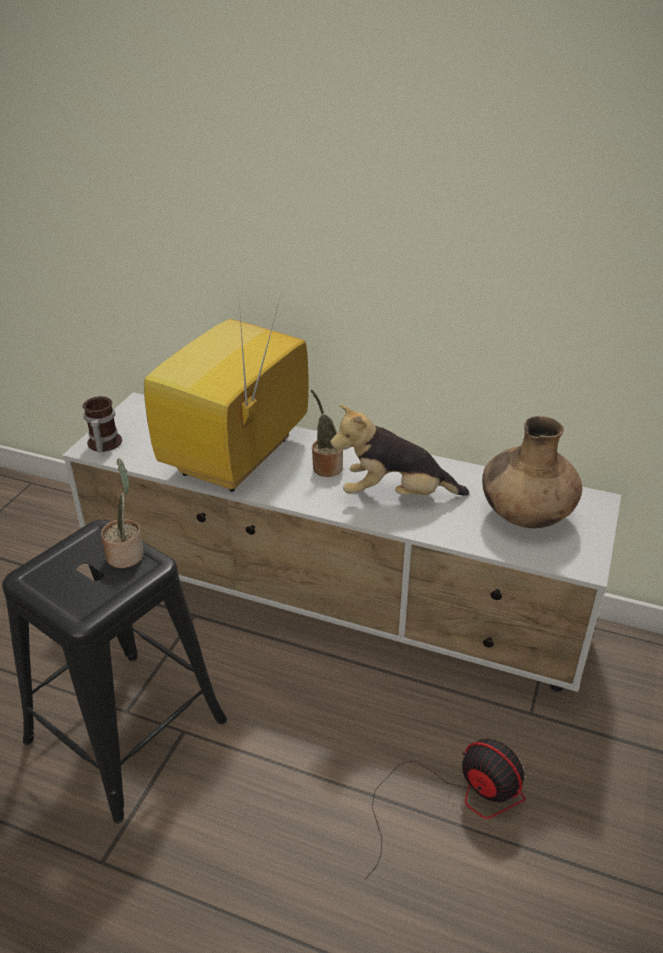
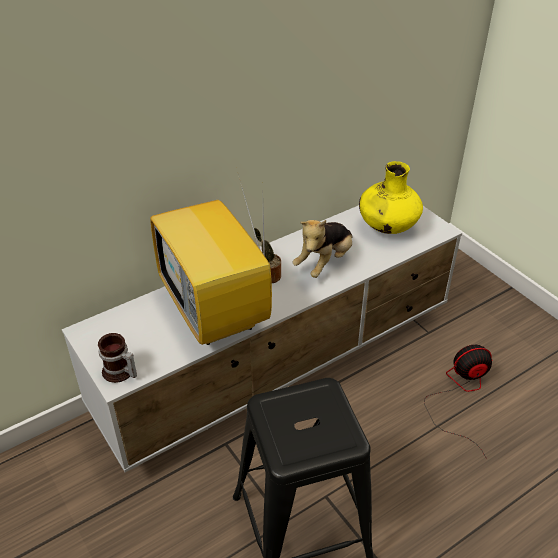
camera: 55 degrees left, 5 degrees up
potted plant [101,458,144,568] -> none
brown vase [482,416,582,528] -> yellow vase [359,161,423,234]

